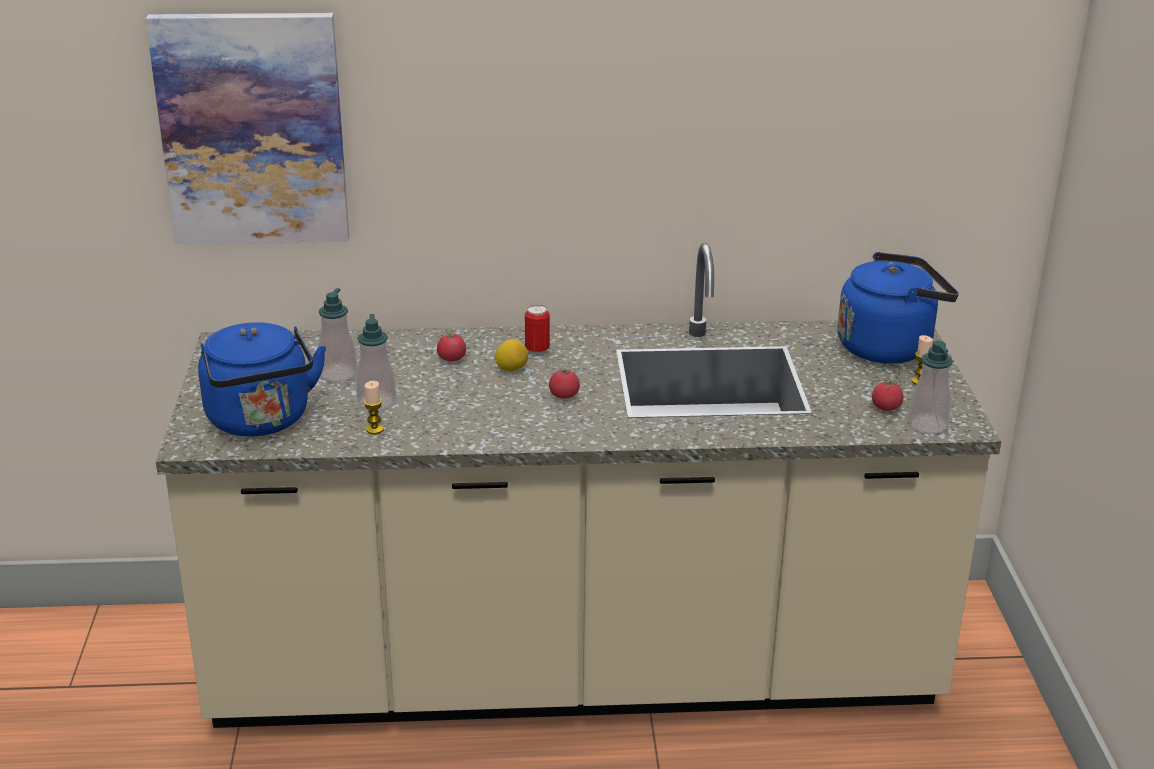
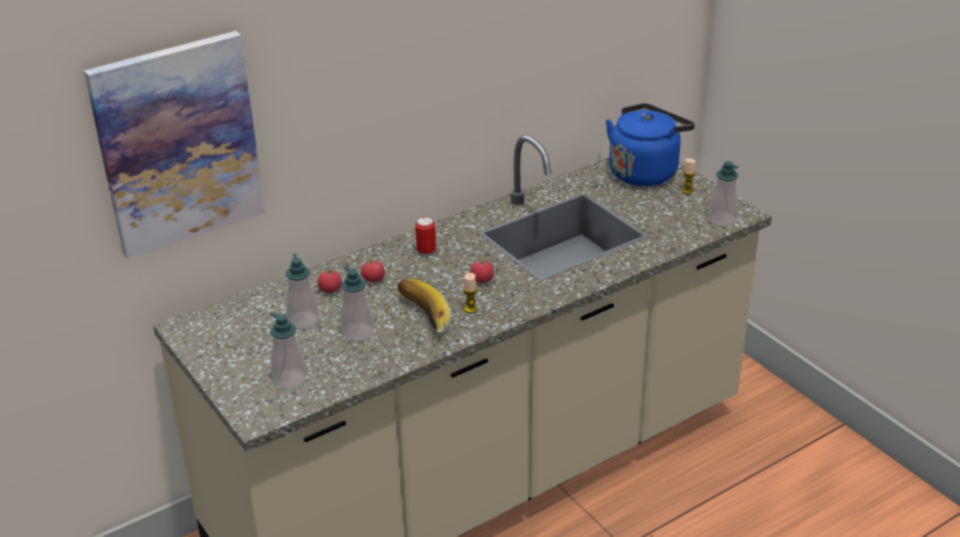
camera: 30 degrees left, 5 degrees up
blue kettle [198,322,326,436] -> soap dispenser [270,312,306,389]
candle [364,381,384,434] -> candle moved to [463,273,478,313]
lemon [495,339,528,371] -> none
tomato [872,379,903,411] -> tomato moved to [318,266,342,293]
none -> banana [398,279,451,333]

